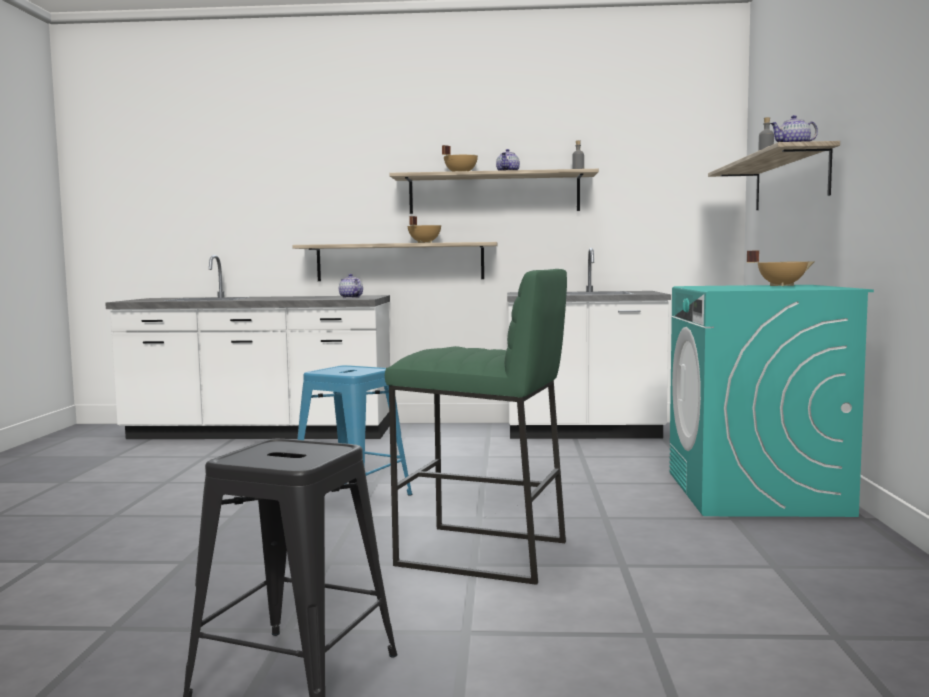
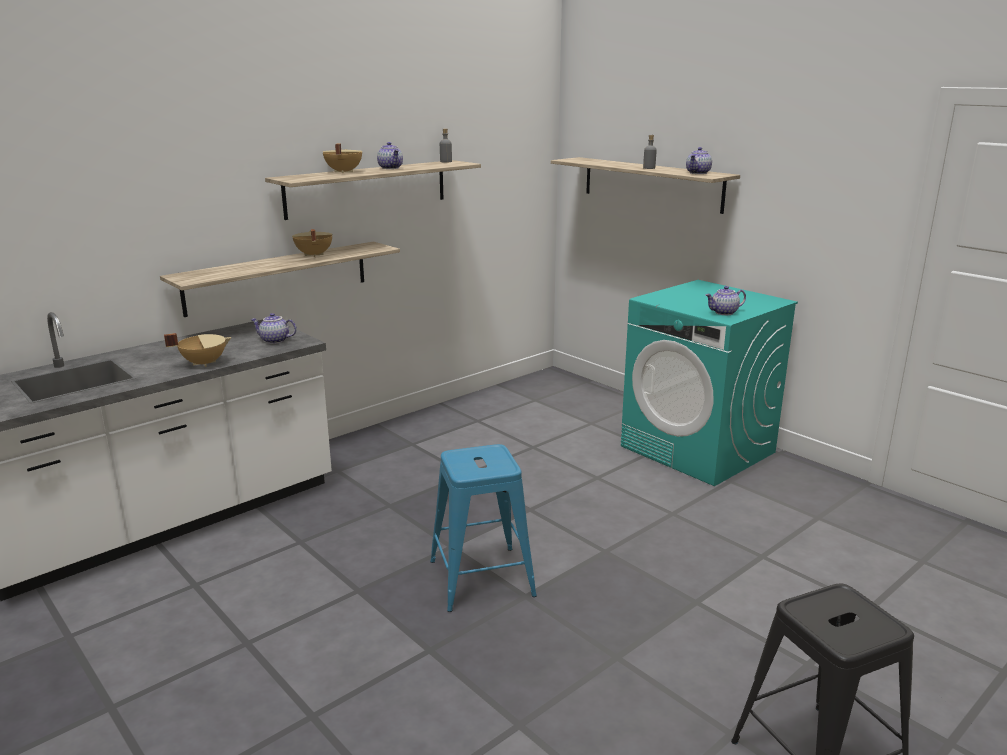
camera: 45 degrees left, 15 degrees up
green stool [385,269,567,585] -> none
white counter [507,248,671,439] -> none
beige cooking pot [747,251,815,286] -> beige cooking pot moved to [164,333,232,367]
none -> teapot [706,286,746,315]

